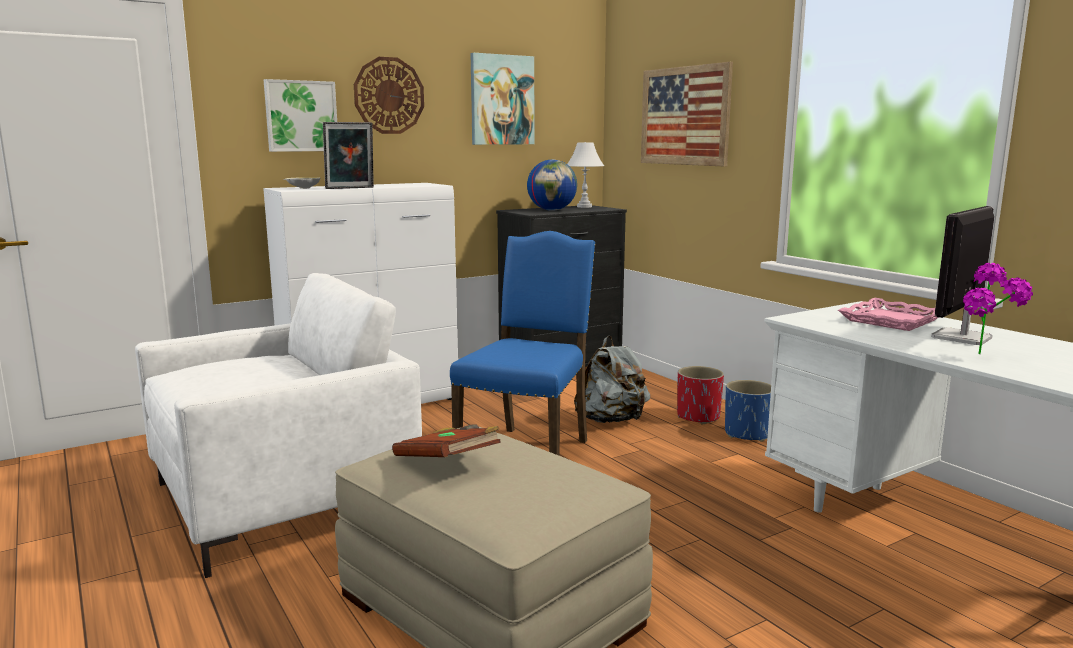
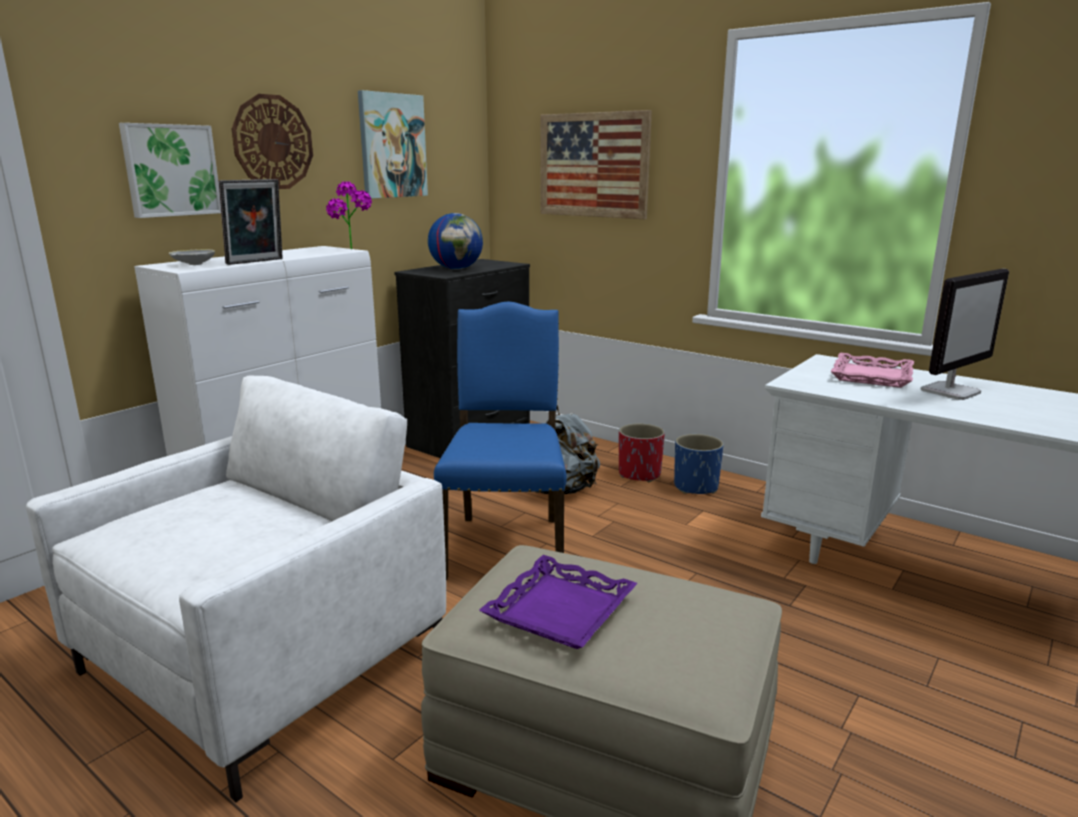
camera: 20 degrees left, 5 degrees up
brown book [392,424,501,457] -> purple tray [479,555,638,649]
white table lamp [567,142,604,208] -> none
monitor [931,206,994,345] -> monitor turned 150 degrees counterclockwise [920,268,1009,400]
potted plant [963,263,1033,354] -> potted plant moved to [326,182,372,249]

